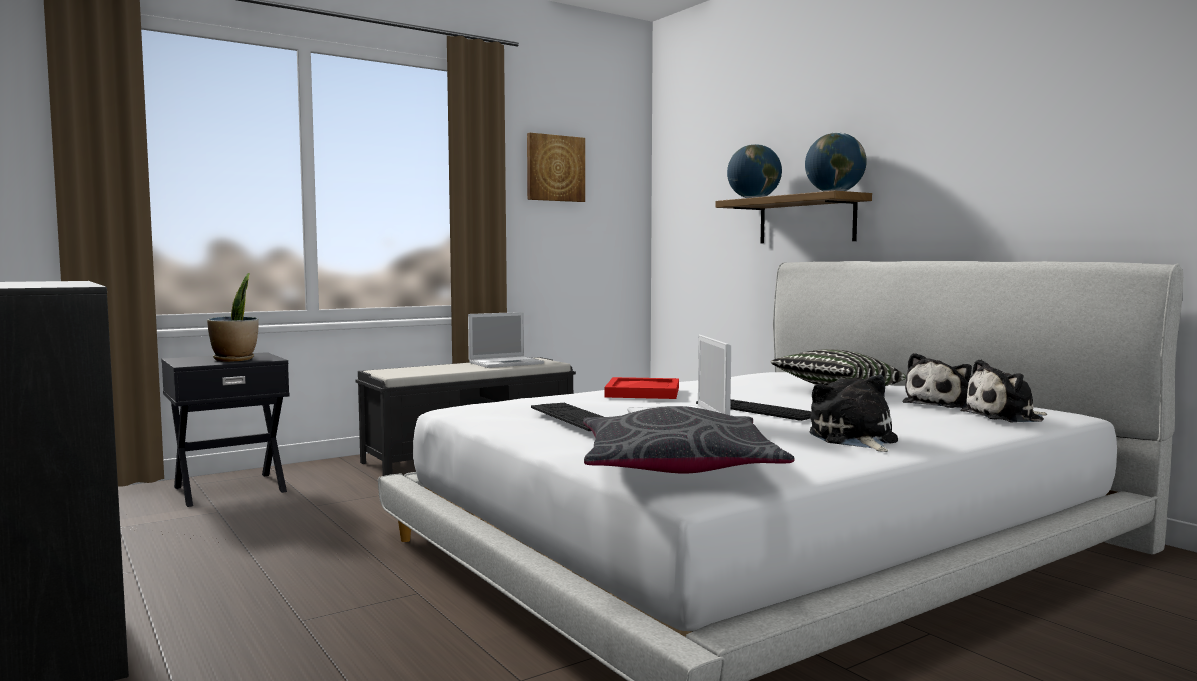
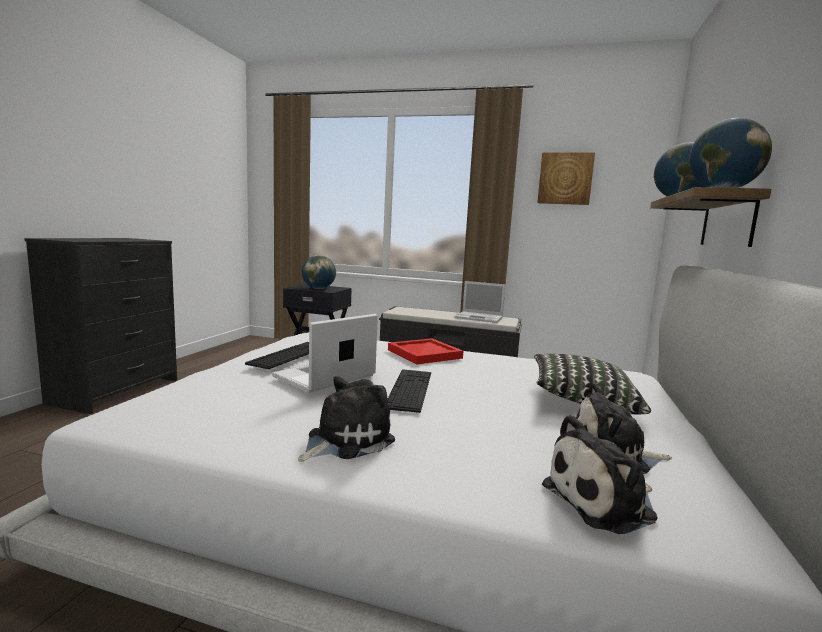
camera: 50 degrees right, 5 degrees up
potted plant [207,273,259,362] -> globe [302,255,336,289]
grey pillow [583,406,795,474] -> none
plush toy [961,359,1047,422] -> plush toy turned 60 degrees counterclockwise [542,415,658,534]

